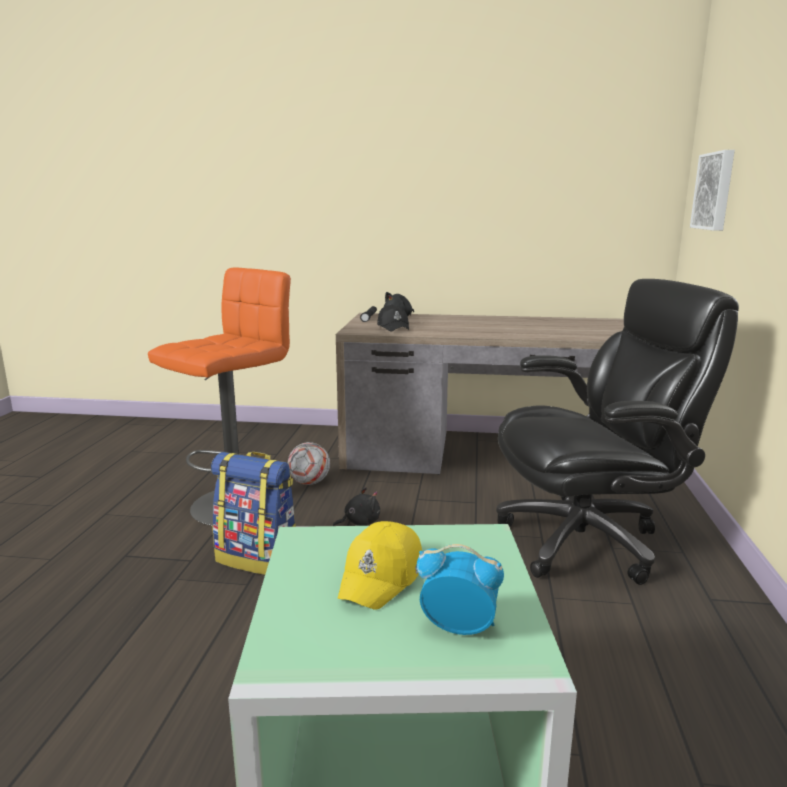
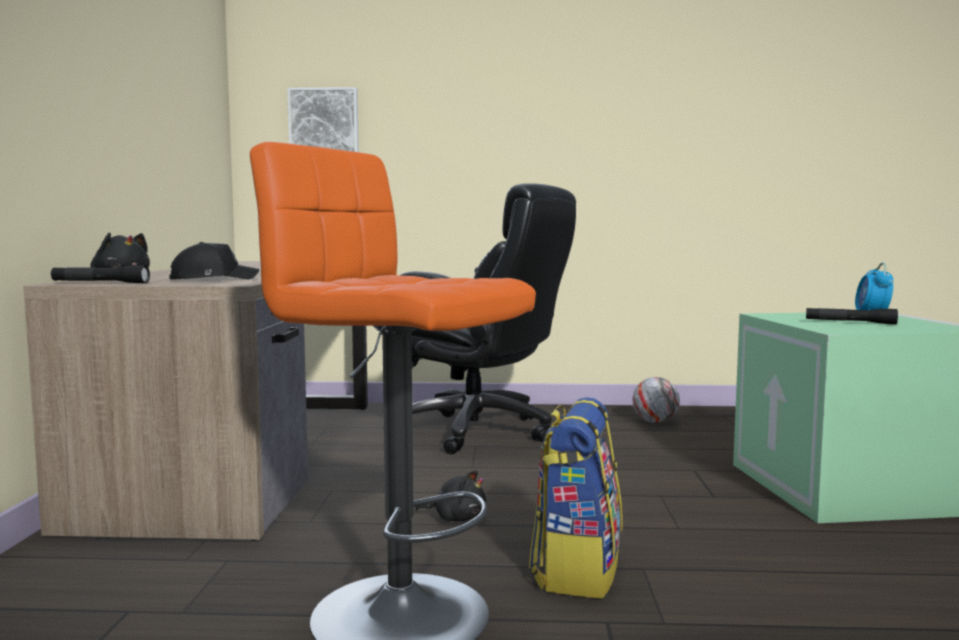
camera: 95 degrees left, 10 degrees down
football [287,442,330,485] -> football moved to [633,377,680,423]
black plush toy [332,487,380,526] -> black plush toy turned 135 degrees clockwise [415,470,486,521]
yellow cap [337,521,422,610] -> black flashlight [806,308,898,324]
black office chair [496,279,739,585] -> black office chair turned 135 degrees clockwise [400,183,576,454]

